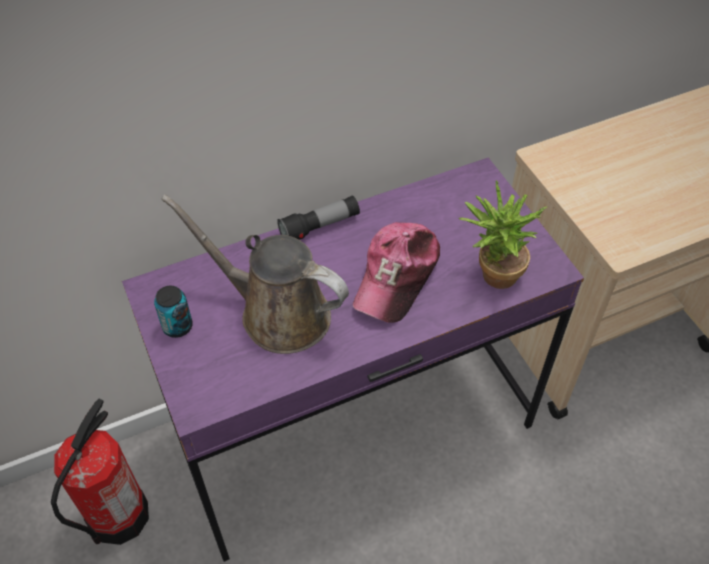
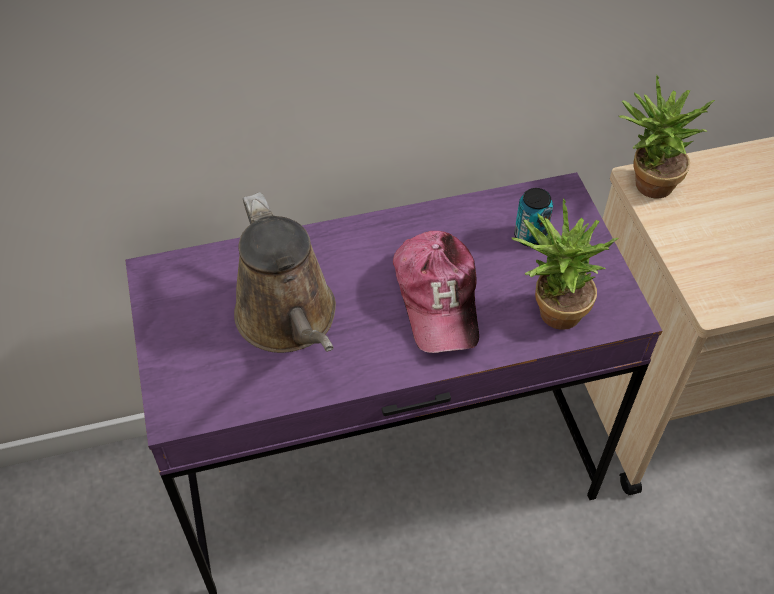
camera: 10 degrees right, 0 degrees up
fire extinguisher [51,399,149,545] -> none
can [154,286,193,338] -> can moved to [514,188,553,247]
brown watering can [161,194,349,354] -> brown watering can turned 150 degrees counterclockwise [234,192,336,353]
flashlight [277,196,360,240] -> none
cap [353,222,440,323] -> cap turned 45 degrees counterclockwise [393,231,479,353]
none -> potted plant [619,75,715,199]

